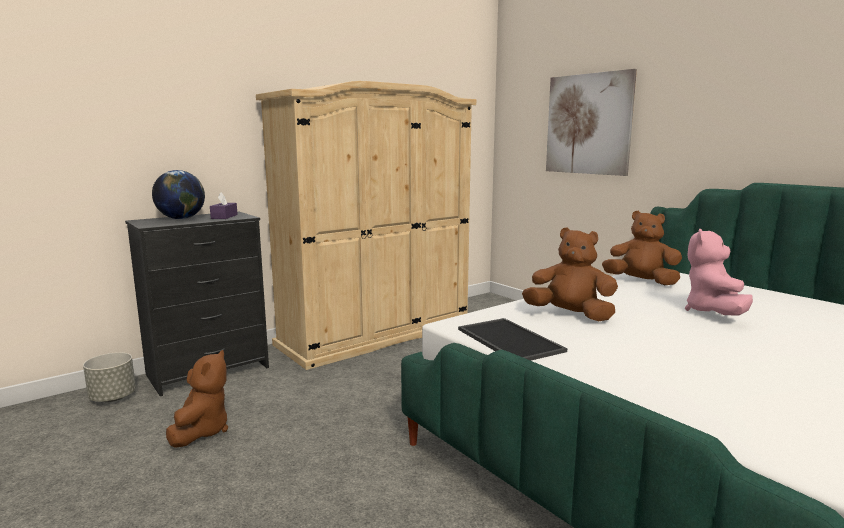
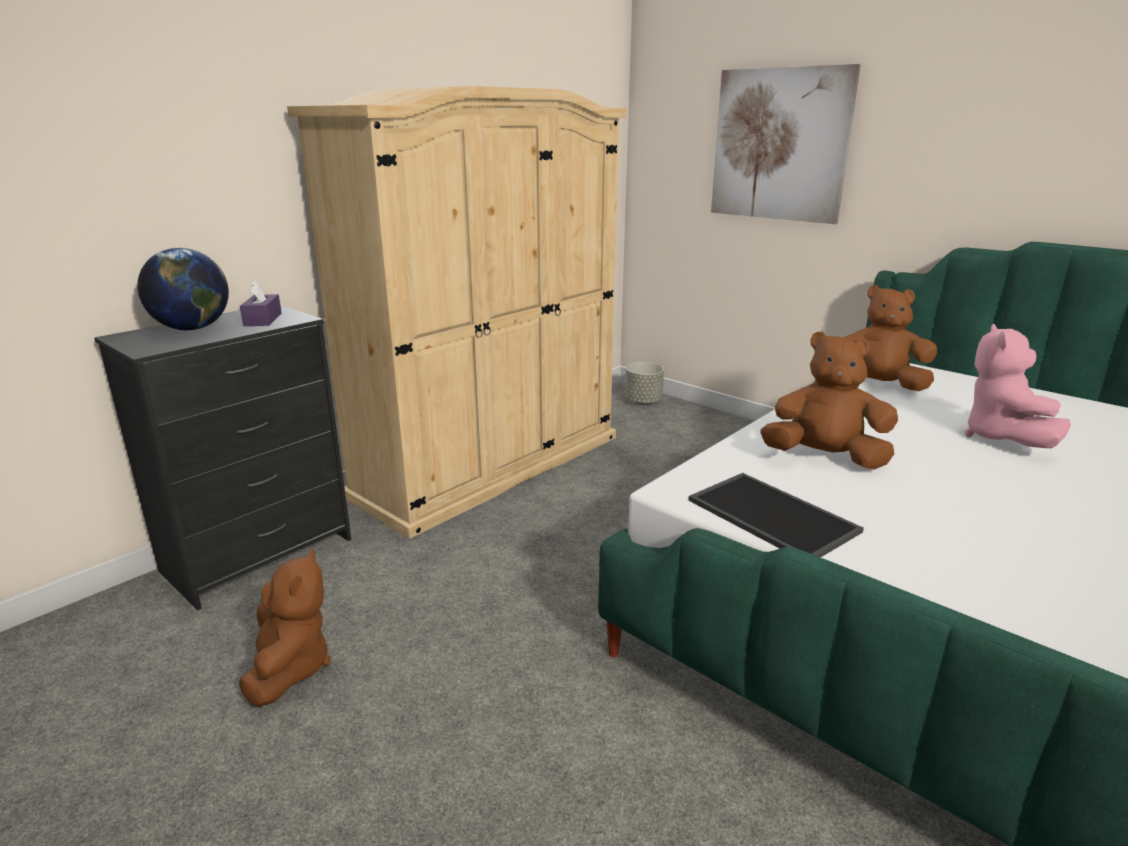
camera: 10 degrees left, 10 degrees up
grey planter [83,352,136,402] -> grey planter moved to [625,362,664,405]

